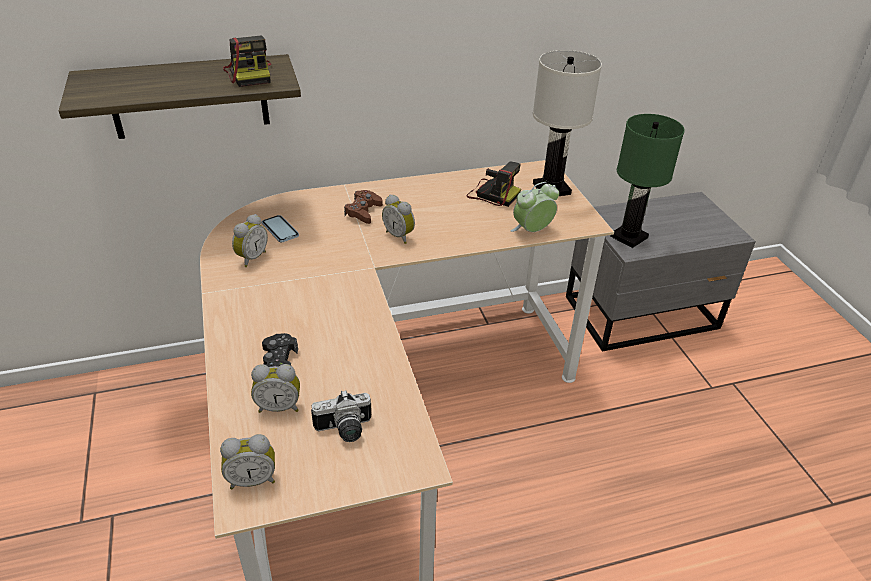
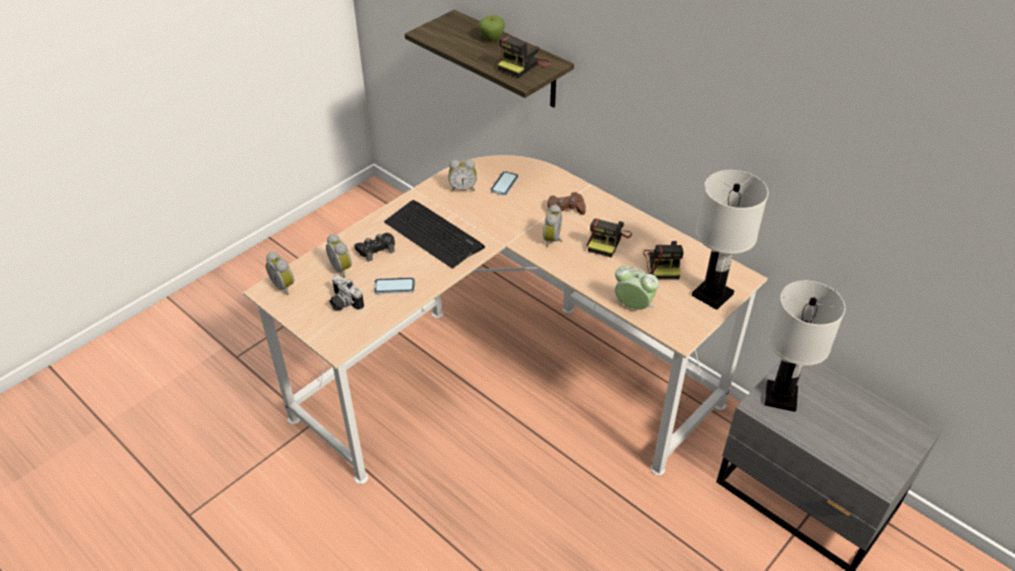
camera: 60 degrees right, 5 degrees up
green table lamp [610,114,685,248] -> white table lamp [765,281,845,412]
none -> phone [374,277,415,294]
none -> keyboard [384,200,485,269]
none -> apple [479,15,505,41]
none -> camera [587,219,632,257]

